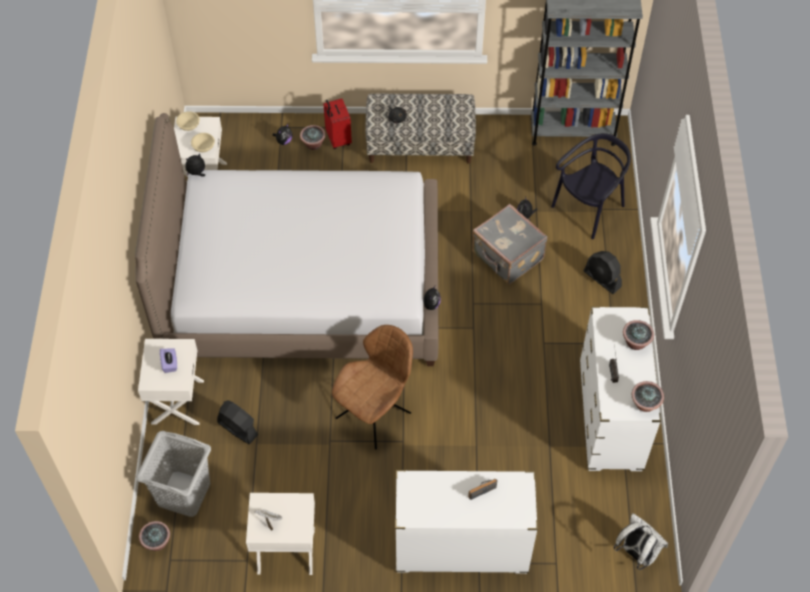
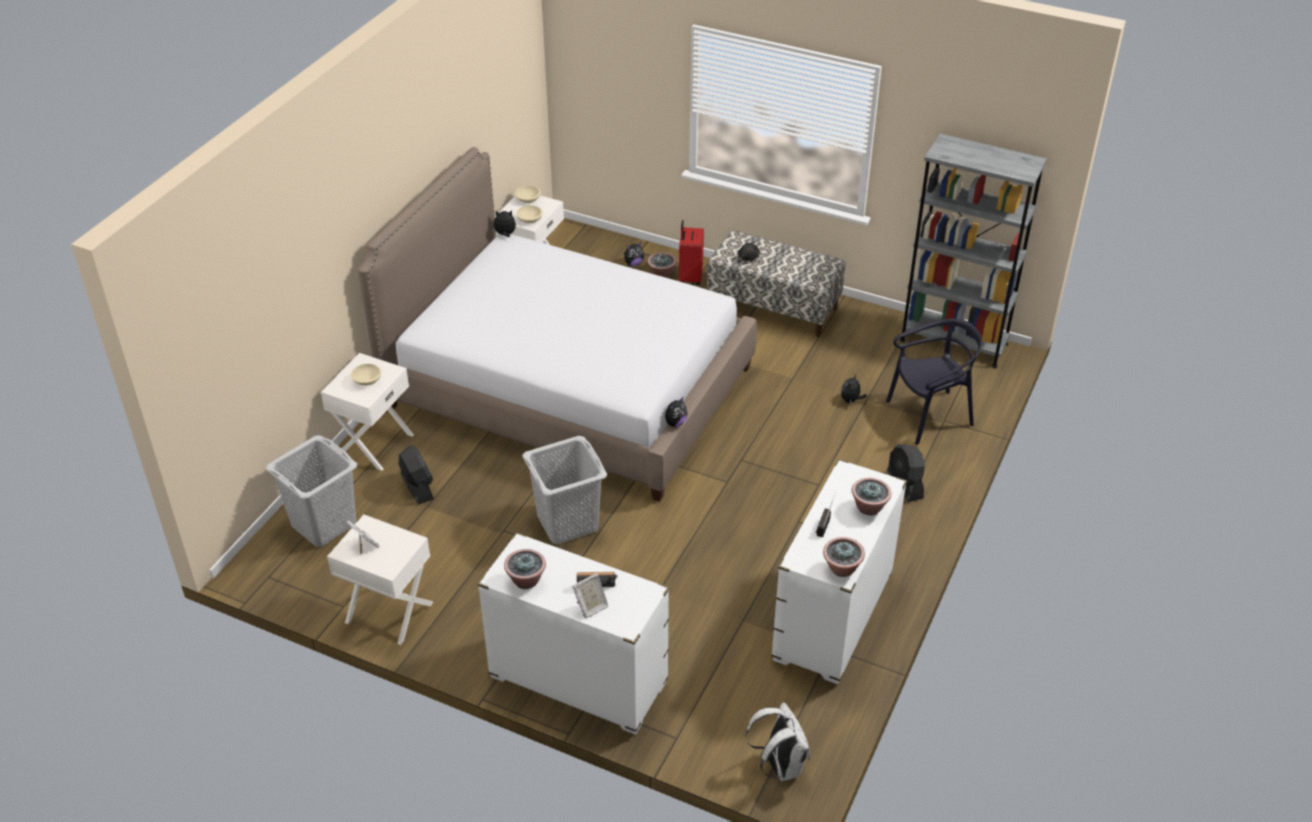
camera: 25 degrees right, 15 degrees down
potted plant [139,521,170,551] -> potted plant moved to [504,549,546,589]
purple tissue box [160,348,177,373] -> beige bowl [351,363,381,386]
brown chair [332,325,413,449] -> grey laundry basket [522,436,607,544]
grey suitcase [472,204,548,284] -> none
none -> picture frame [572,573,608,618]

